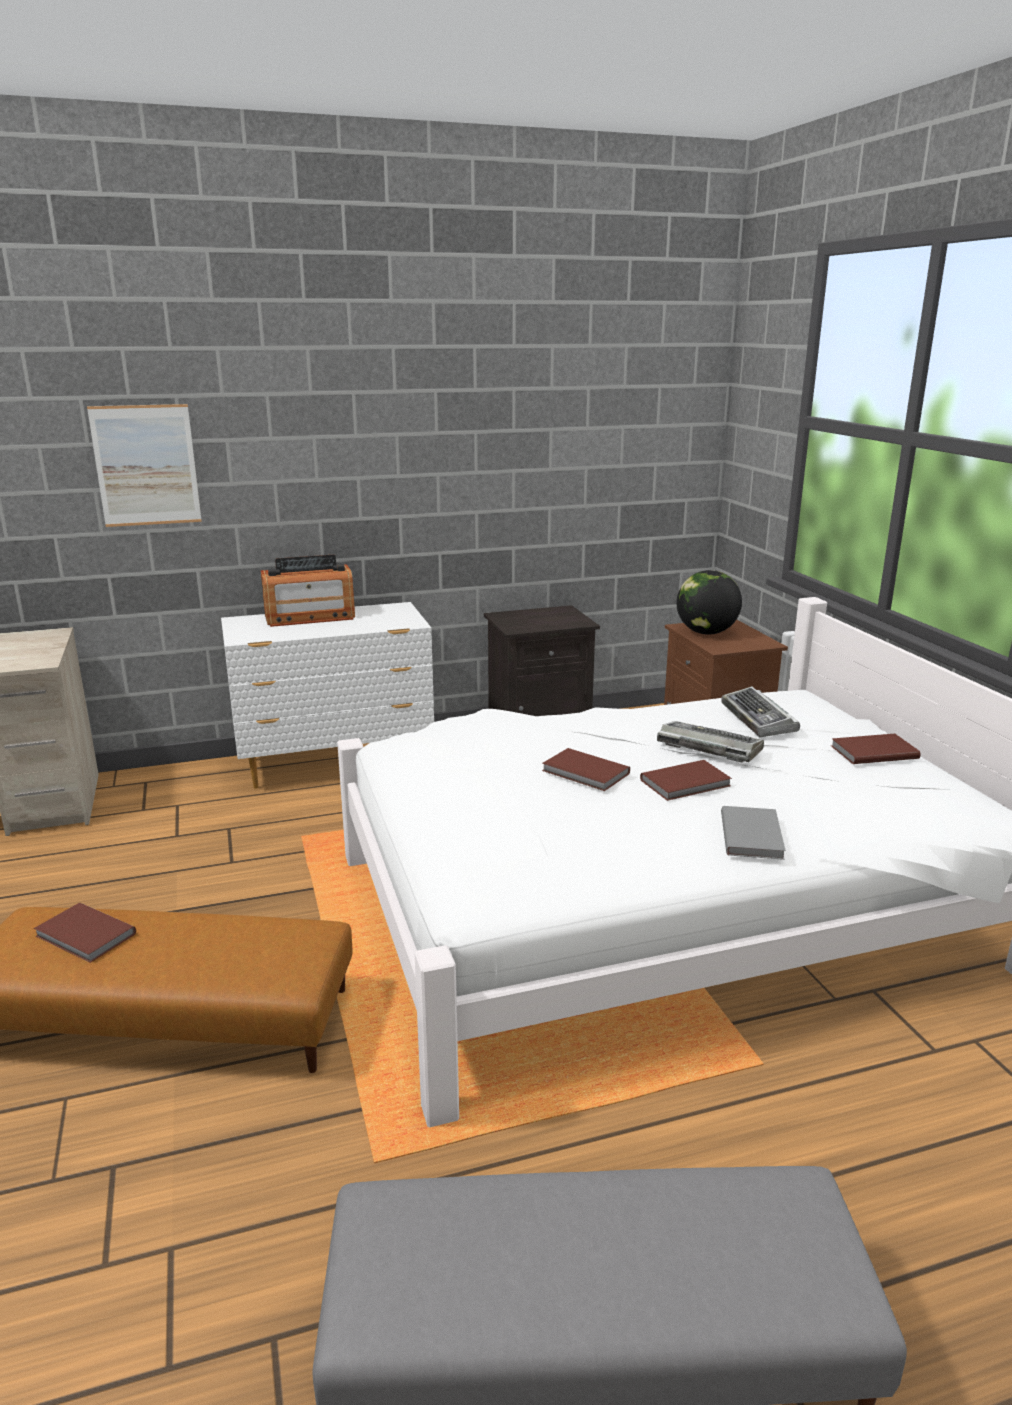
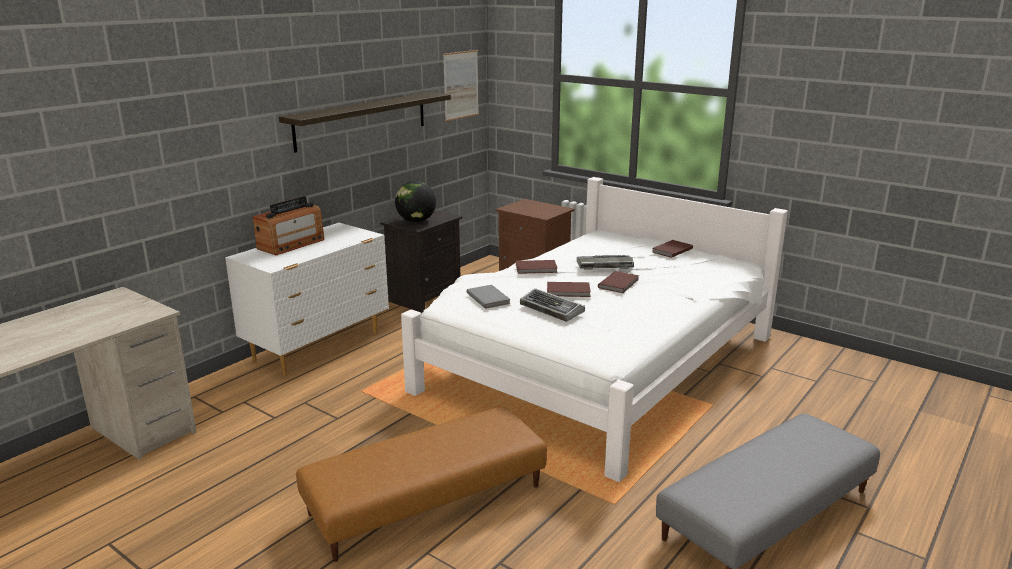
camera: 35 degrees left, 0 degrees up
brown book [34,903,136,963] -> brown book moved to [516,260,558,274]
picture [87,404,202,527] -> picture moved to [443,50,479,121]
globe [677,570,742,635] -> globe moved to [395,181,436,222]
grey book [721,806,786,860] -> grey book moved to [467,285,510,309]
keyboard [722,686,800,737] -> keyboard moved to [520,288,585,322]
none -> shelf [279,92,451,153]

